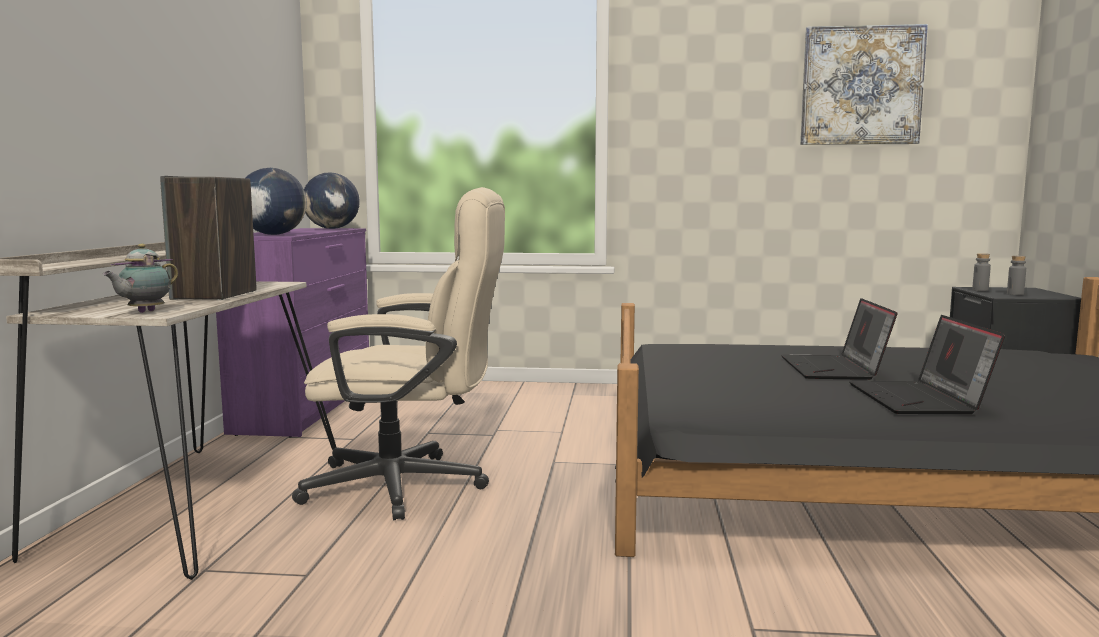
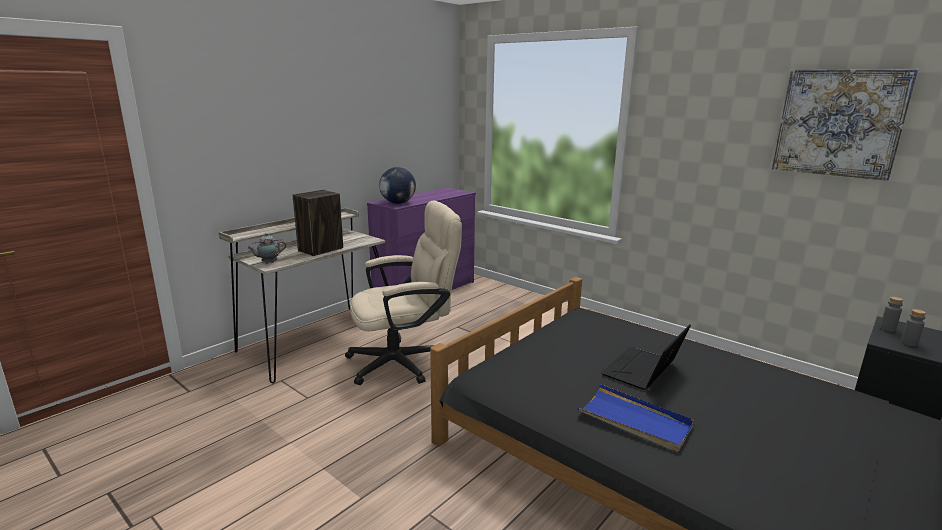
camera: 35 degrees right, 10 degrees up
beige office chair [292,187,505,520] -> beige office chair turned 60 degrees counterclockwise [345,200,462,385]
globe [304,172,360,229] -> none
laptop [849,315,1005,414] -> blue tray [578,384,694,452]

